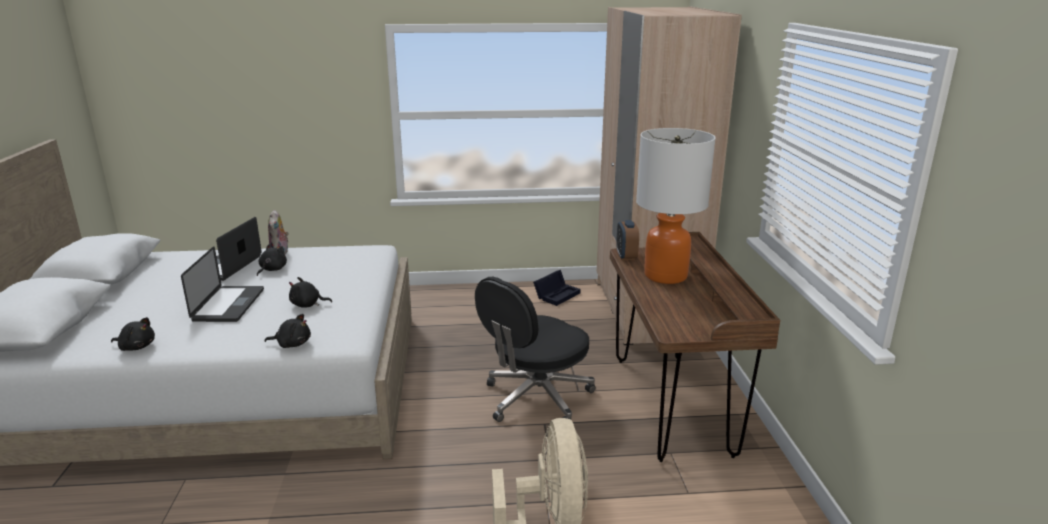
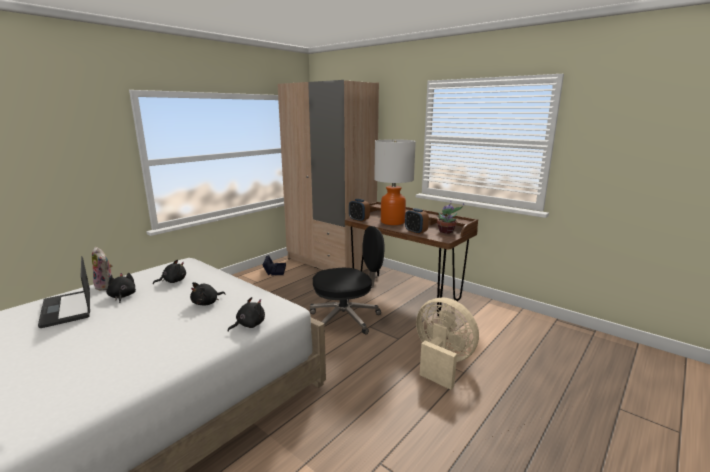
camera: 45 degrees left, 5 degrees down
black plush toy [111,317,155,351] -> black plush toy moved to [153,260,186,284]
laptop [181,246,264,322] -> none
black office chair [475,277,596,422] -> black office chair turned 105 degrees counterclockwise [310,226,385,335]
none -> alarm clock [405,208,429,234]
none -> potted plant [437,201,464,234]

